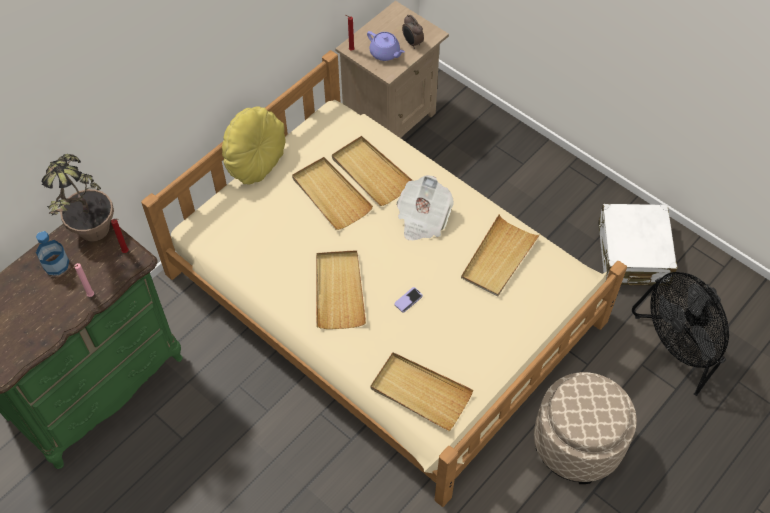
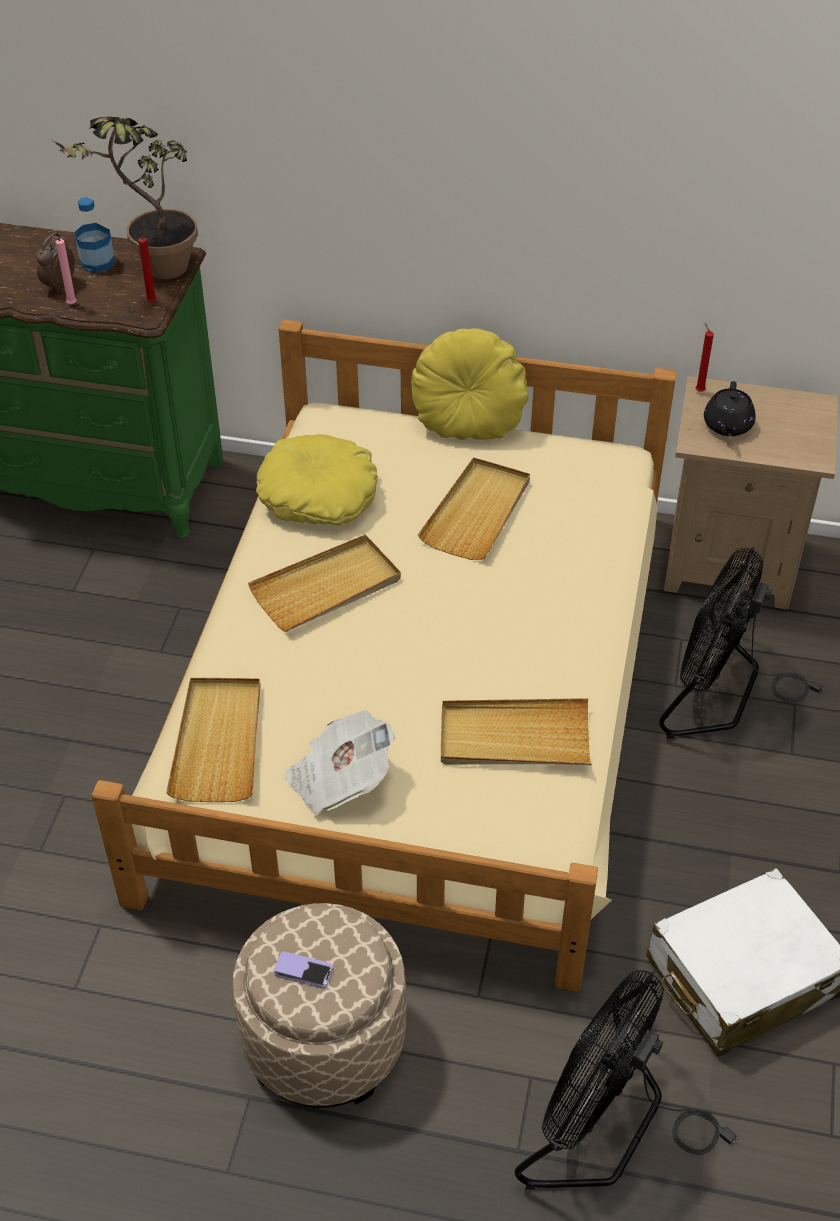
camera: 60 degrees right, 10 degrees down
beige tray [332,136,413,206] -> none
purple teapot [367,31,405,61] -> black teapot [704,381,756,436]
phone [394,287,423,313] -> phone moved to [274,952,333,989]
newspaper [396,175,454,240] -> newspaper moved to [285,710,395,814]
alarm clock [402,15,424,49] -> alarm clock moved to [36,233,75,293]
none -> yellow pillow [256,434,378,525]
none -> black fan [659,547,824,739]

